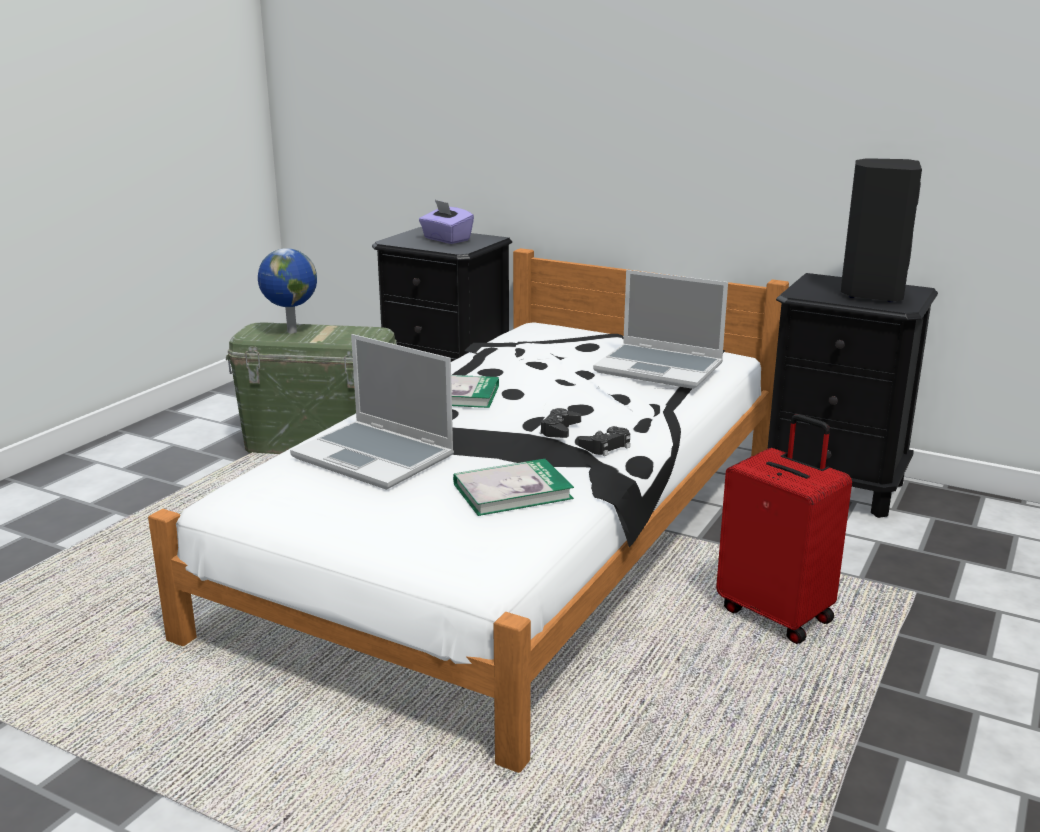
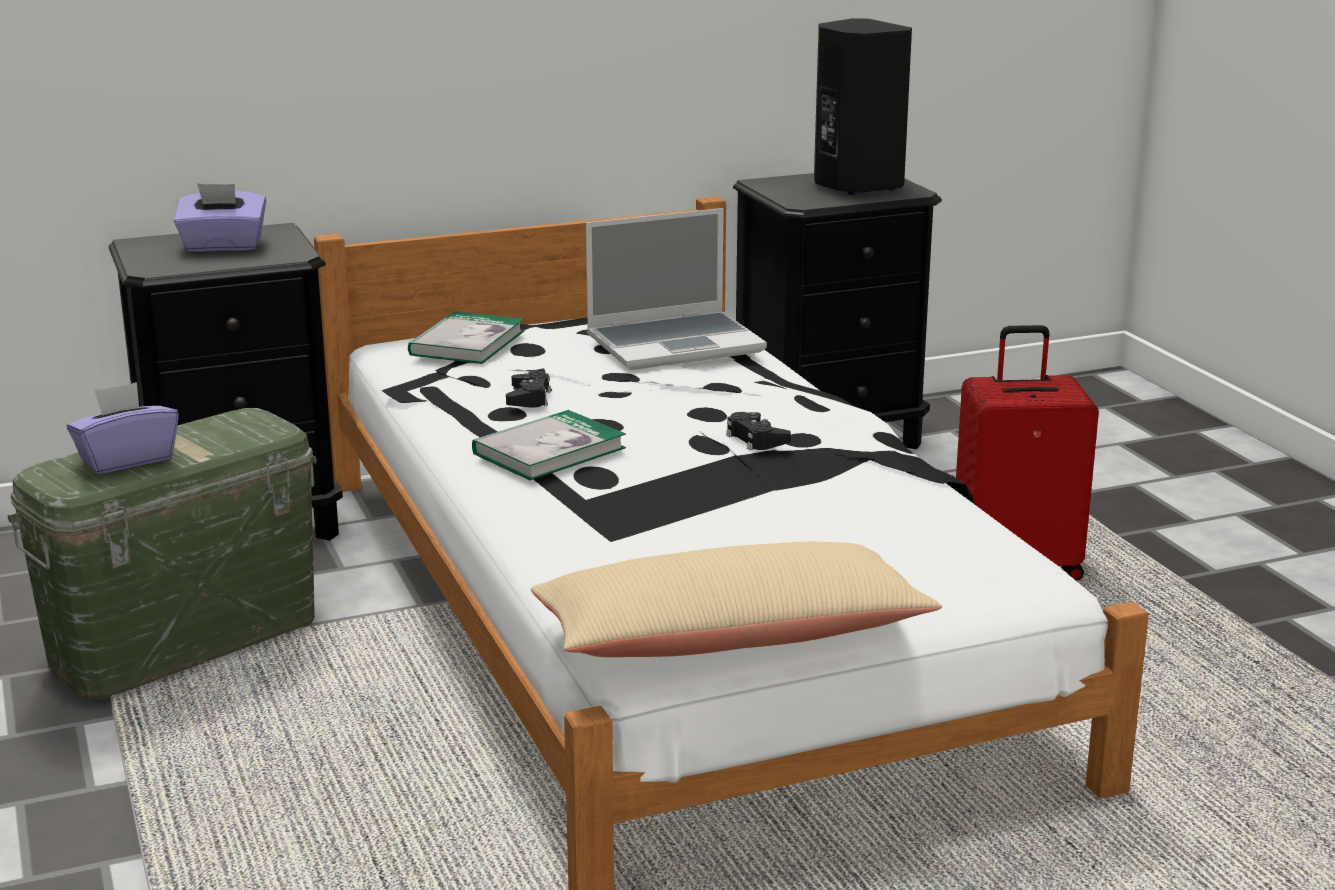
camera: 50 degrees left, 0 degrees up
globe [258,248,317,333] -> purple tissue box [67,382,179,474]
laptop [290,334,454,490] -> none
book [453,459,574,516] -> book moved to [408,311,524,364]
black game controller [578,426,630,456] -> black game controller moved to [506,371,551,408]
none -> beige pillow [531,541,942,657]

